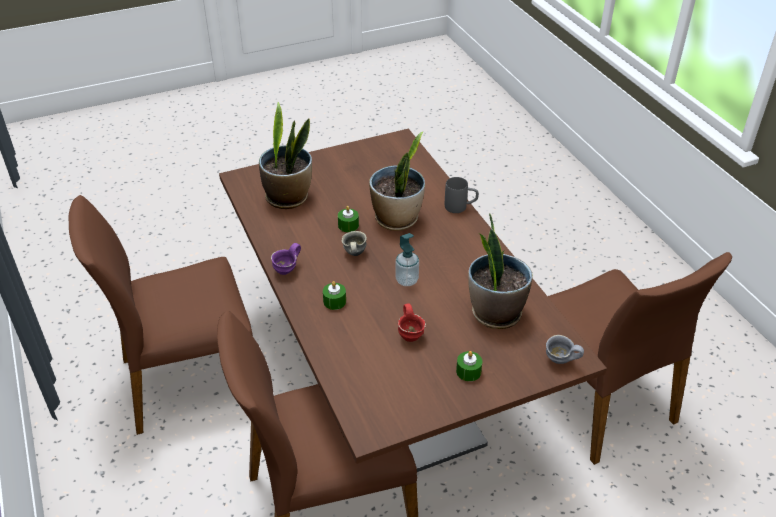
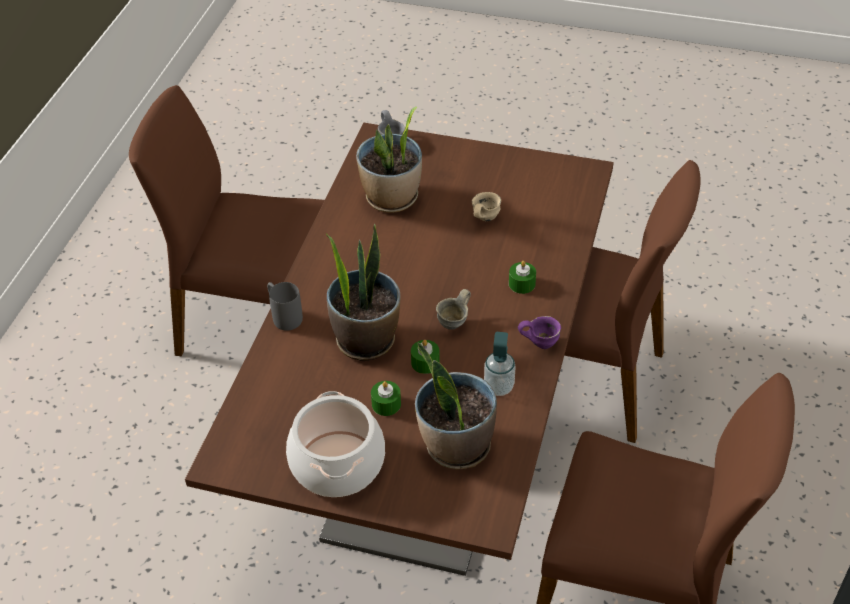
camera: 140 degrees left, 5 degrees up
soap dispenser [395,233,419,286] -> soap dispenser moved to [484,332,516,396]
red mug [398,303,426,342] -> beige mug [472,192,501,221]
green candle [456,351,482,381] -> green candle moved to [371,381,401,416]
brown chair [548,252,732,465] -> brown chair turned 90 degrees counterclockwise [129,85,325,357]
none -> cooking pot [286,391,385,497]

